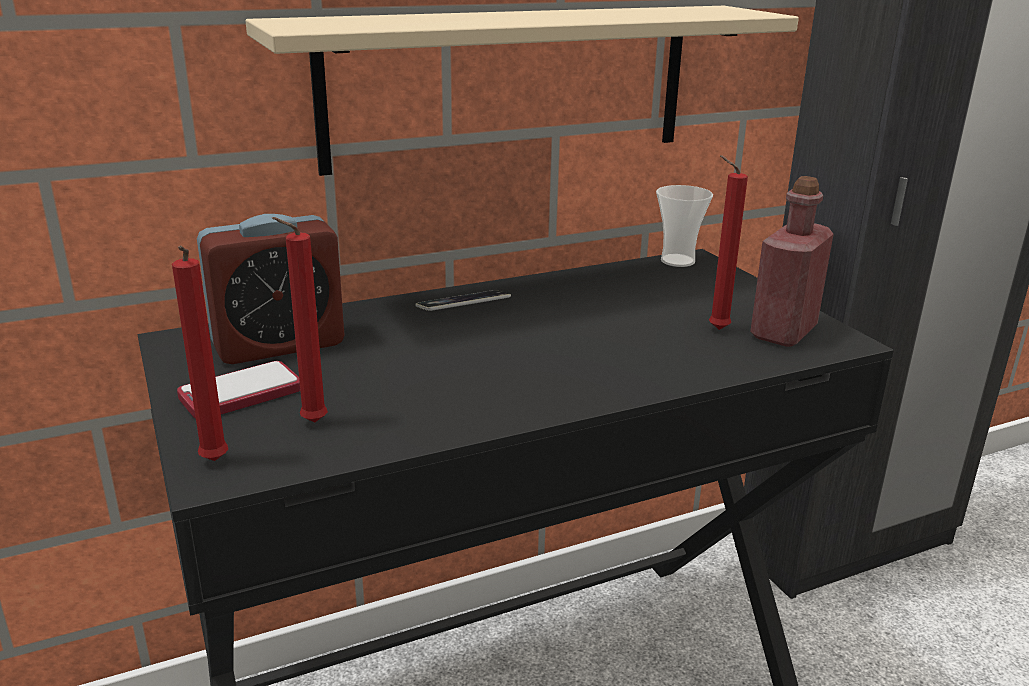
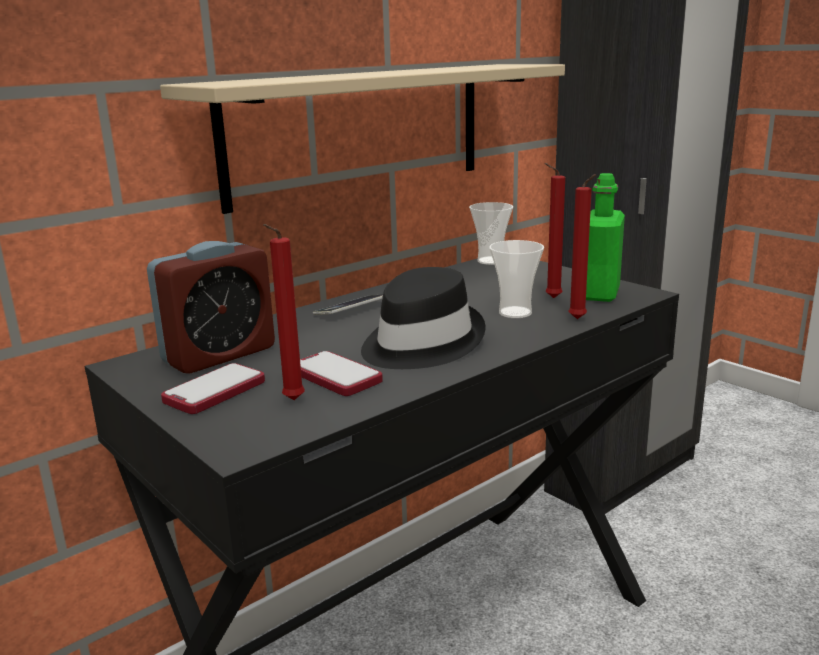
camera: 15 degrees left, 5 degrees down
red candle [172,246,228,461] -> red candle moved to [568,174,596,319]
red bottle [750,176,834,347] -> green bottle [586,173,625,302]
none -> phone [300,351,383,396]
none -> black hat [361,267,485,369]
none -> cup [489,240,544,318]

